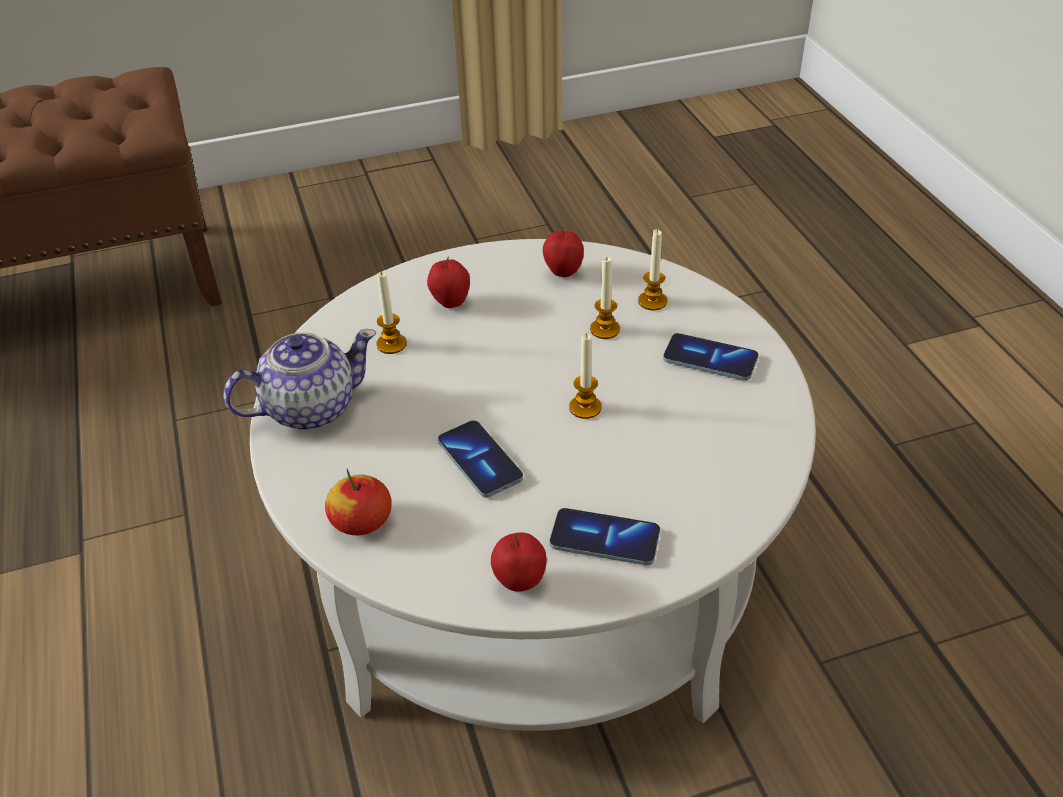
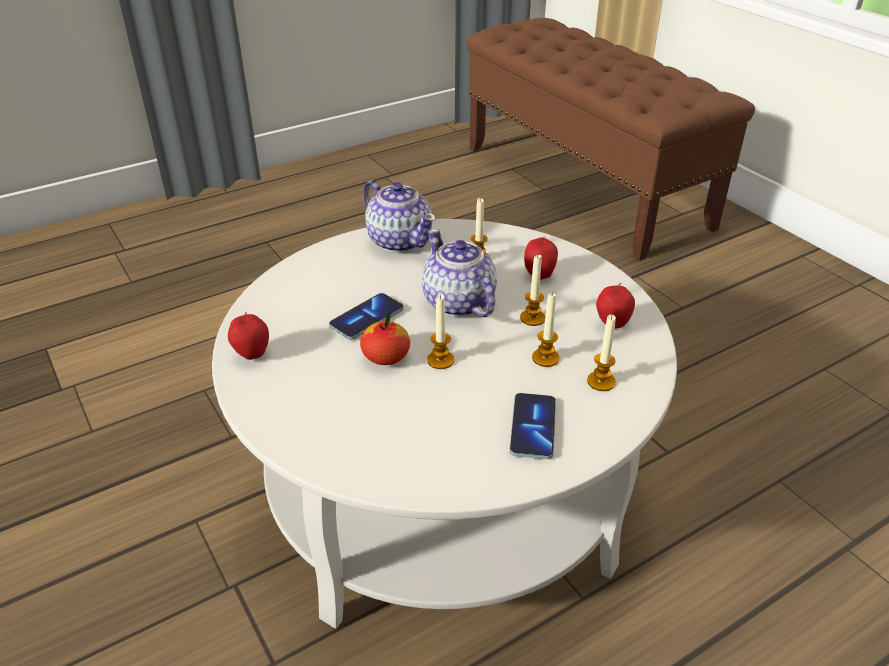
camera: 75 degrees right, 5 degrees down
apple [325,469,392,535] -> apple moved to [360,312,410,365]
phone [549,508,660,565] -> none
none -> teapot [422,229,497,317]
none -> candle [520,255,545,326]

